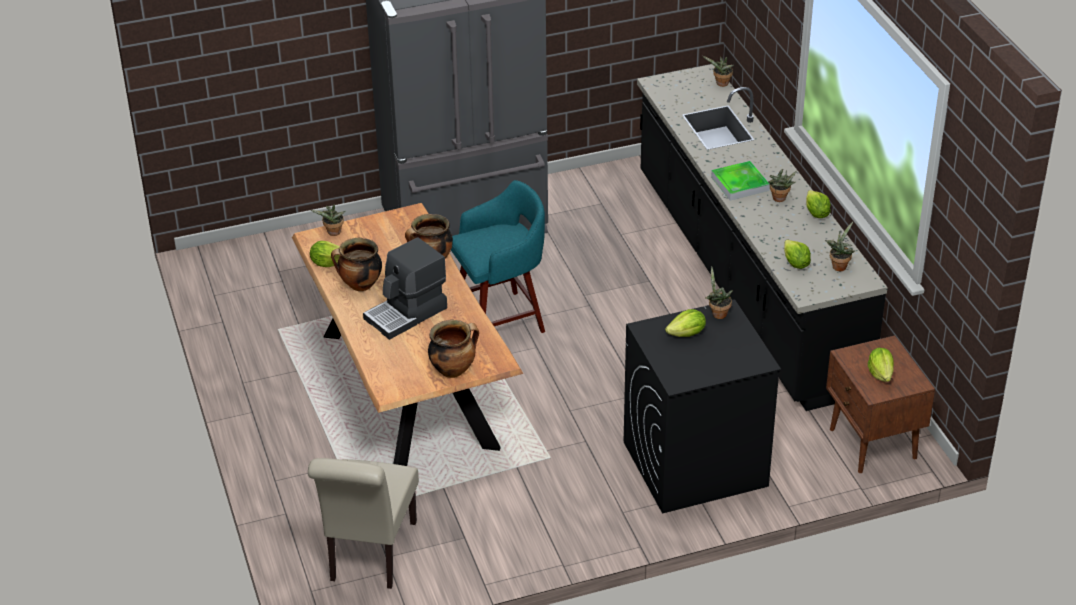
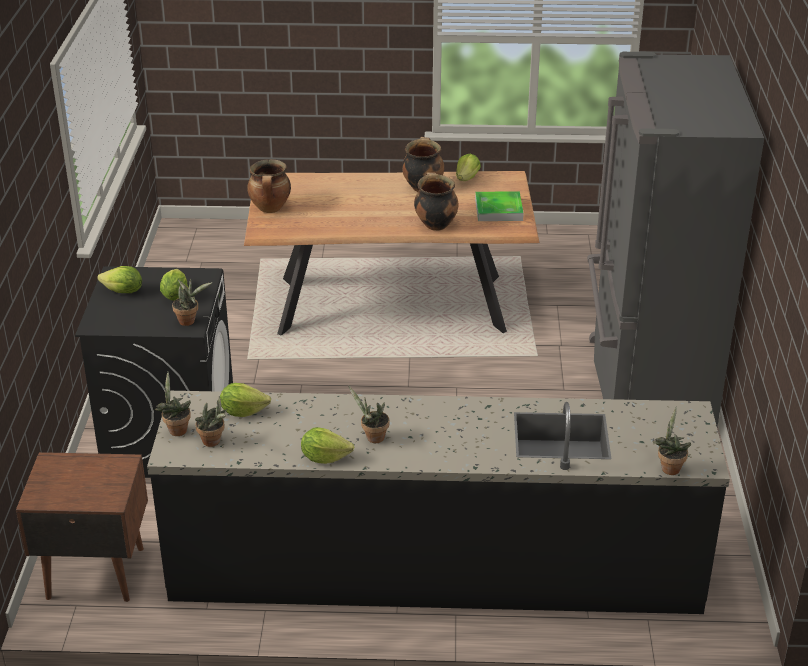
camera: 110 degrees right, 5 degrees down
beige chair [308,458,419,589] -> none
potted plant [311,204,346,236] -> potted plant moved to [155,371,191,436]
coffee machine [363,237,447,340] -> none
turquoise stool [451,180,545,333] -> none
tray [711,161,770,201] -> tray moved to [475,191,524,221]
lettuce [868,348,894,382] -> lettuce moved to [97,266,142,293]

